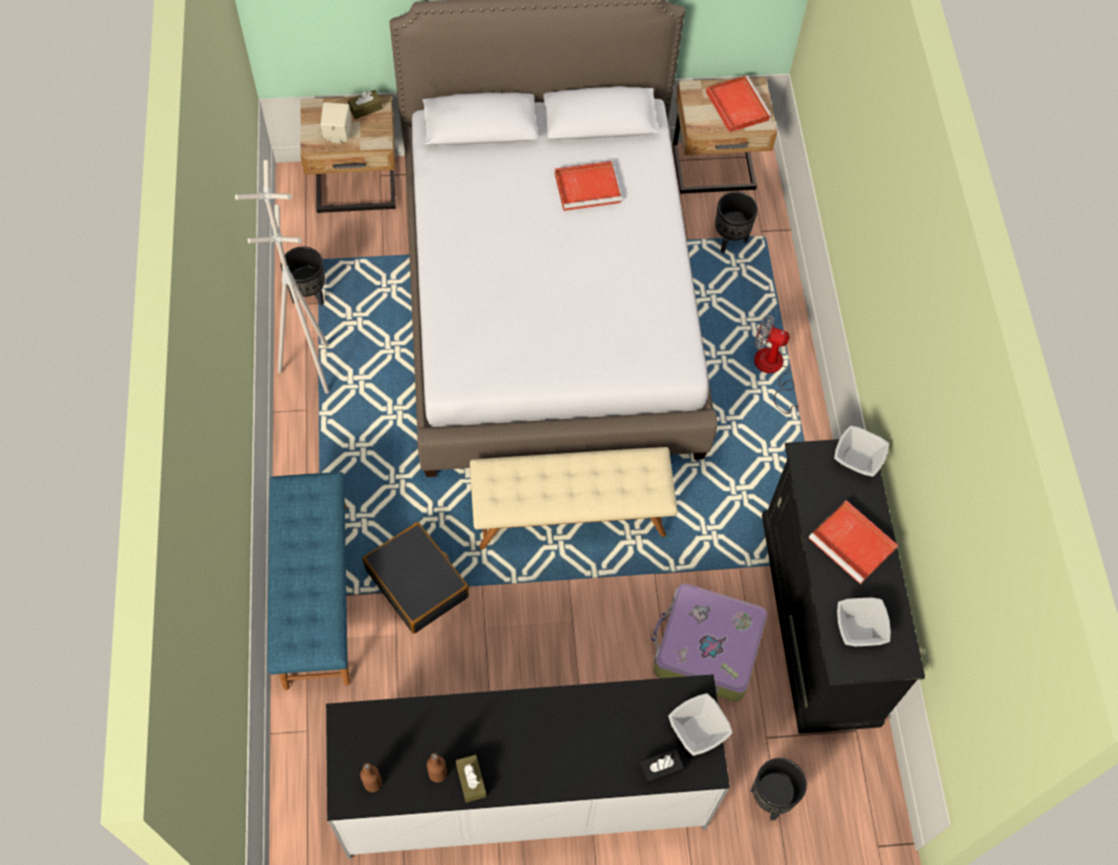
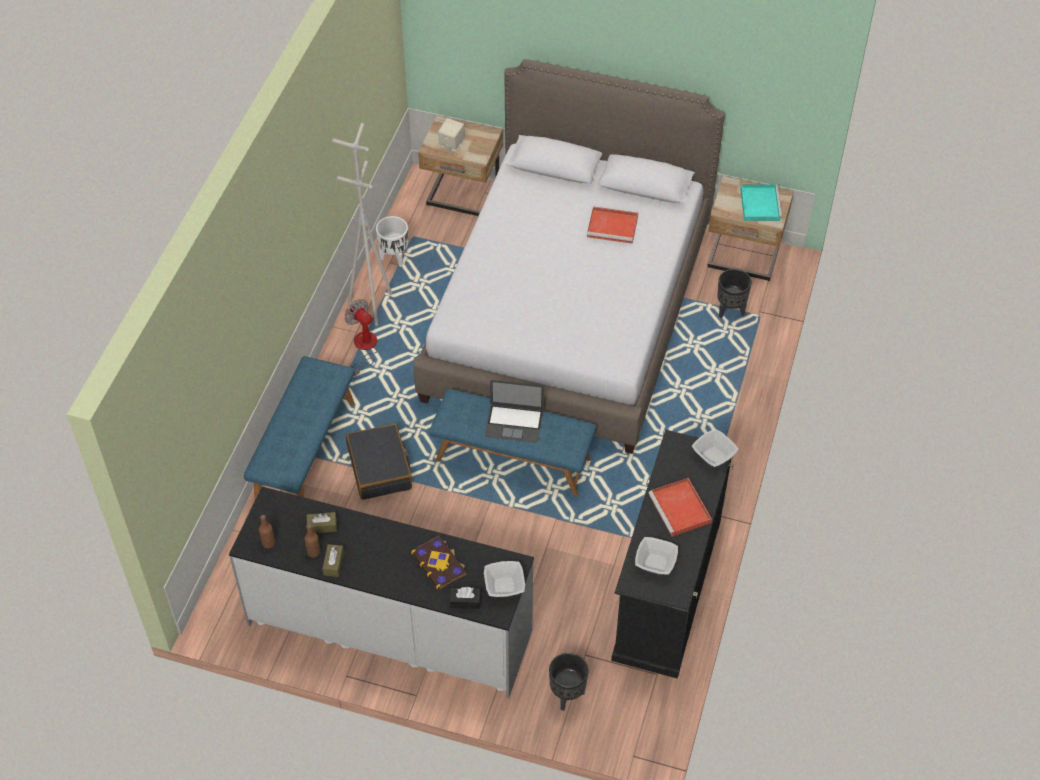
camera: 25 degrees right, 10 degrees down
black planter [281,246,325,306] -> white planter [376,216,408,267]
brown tissue box [348,90,382,119] -> brown tissue box moved to [307,512,337,533]
beige bench [470,447,678,550] -> blue bench [429,389,597,497]
suitcase [651,583,767,702] -> none
red tray [706,75,772,133] -> turquoise tray [740,184,782,221]
fan [754,315,801,414] -> fan moved to [345,299,378,379]
none -> book [411,536,467,590]
none -> laptop [485,380,544,443]

